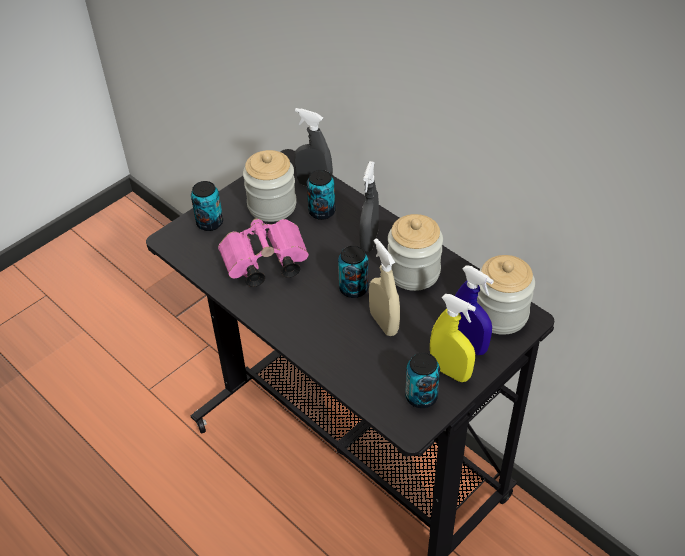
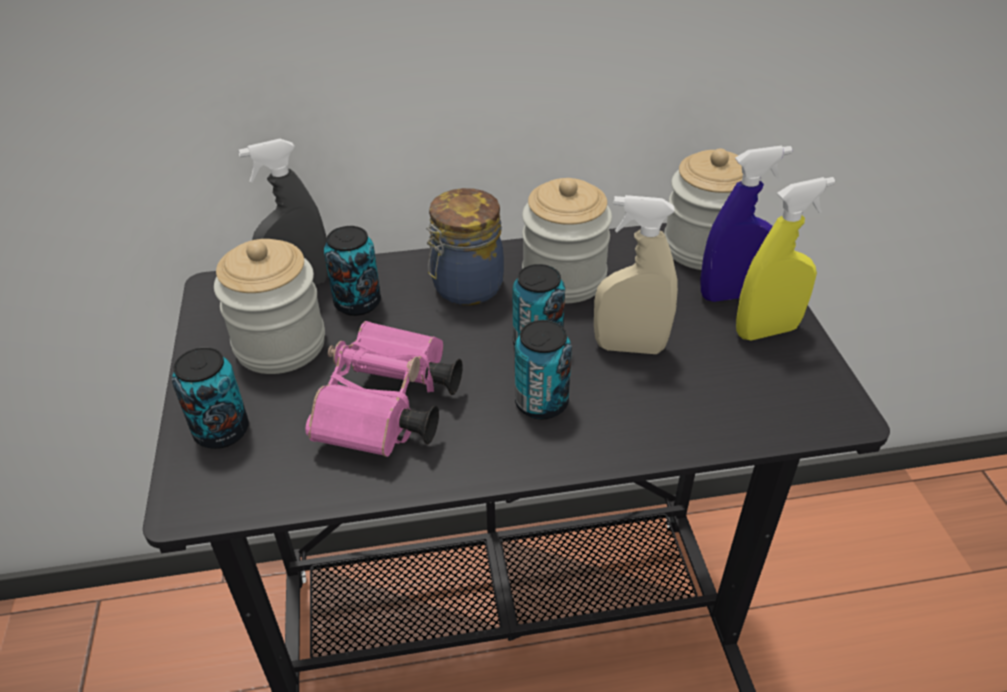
camera: 55 degrees left, 5 degrees down
grey spray bottle [360,161,379,252] -> jar [426,188,504,305]
can [405,353,440,408] -> can moved to [515,320,572,419]

